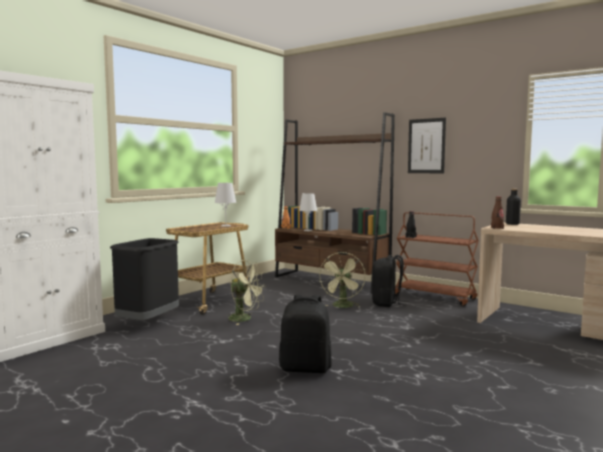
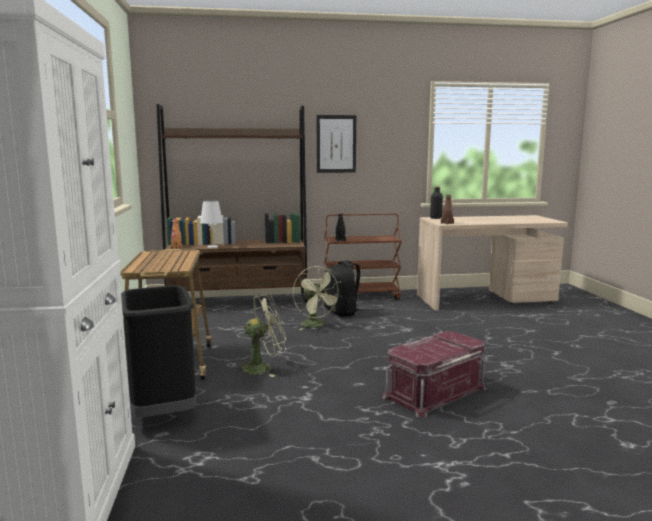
camera: 45 degrees left, 5 degrees up
white table lamp [215,183,236,227] -> none
black backpack [279,295,332,373] -> red storage box [382,332,487,417]

